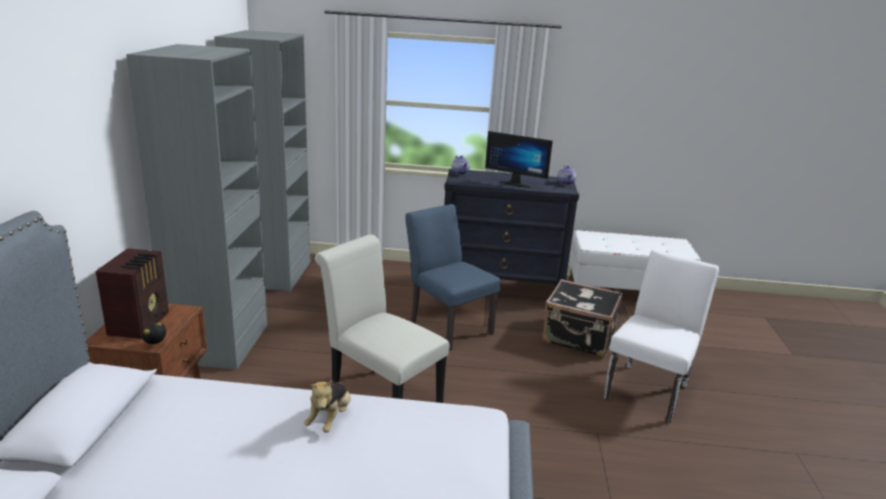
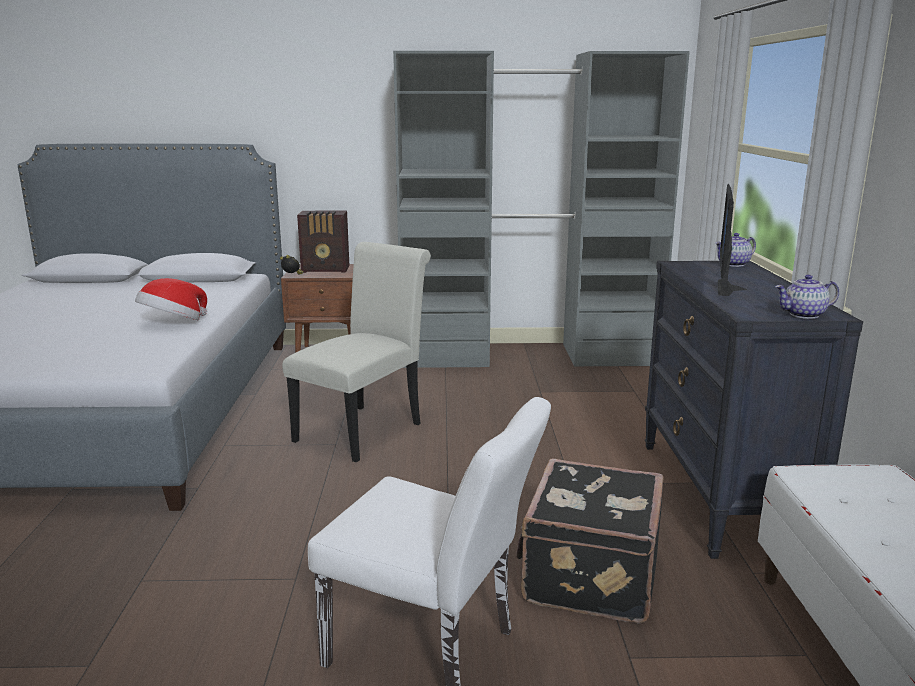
camera: 85 degrees right, 5 degrees down
plush toy [304,380,351,433] -> hat [135,278,207,321]
blue chair [405,204,501,351] -> none

